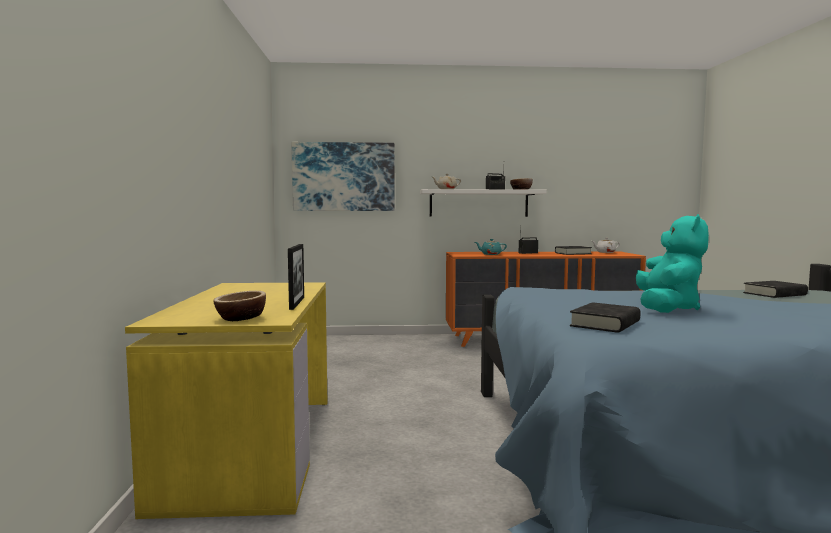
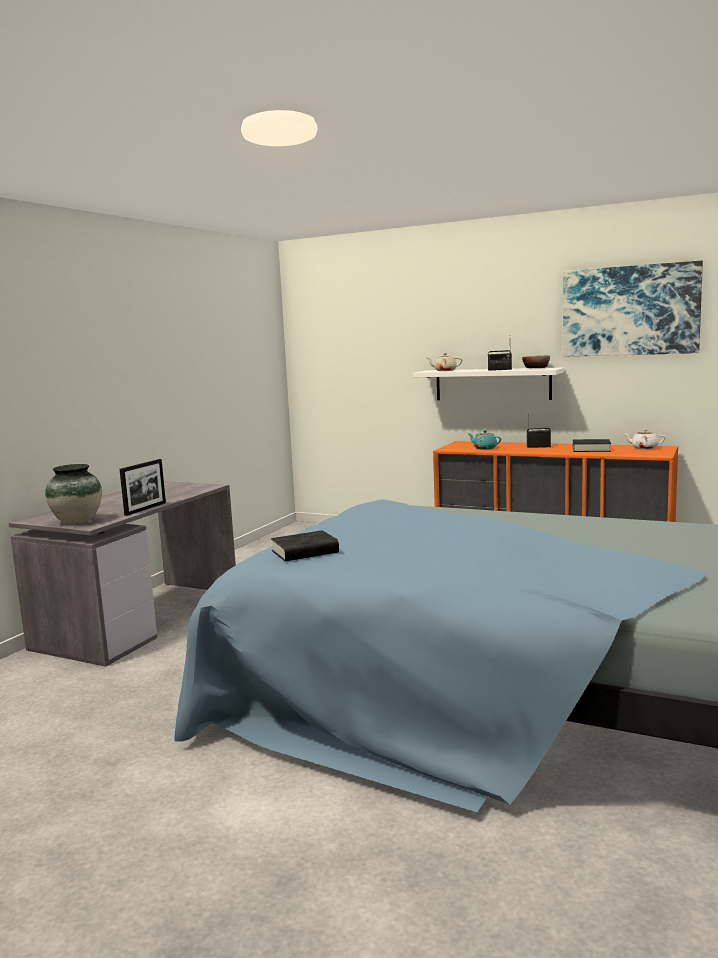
camera: 30 degrees right, 5 degrees up
yellow desk [125,282,327,519] -> grey desk [9,481,236,667]
bowl [213,291,266,321] -> vase [45,464,102,524]
picture [292,142,395,211] -> picture moved to [563,260,703,357]
turquoise plush toy [636,214,709,313] -> none
black book [743,281,808,298] -> none

